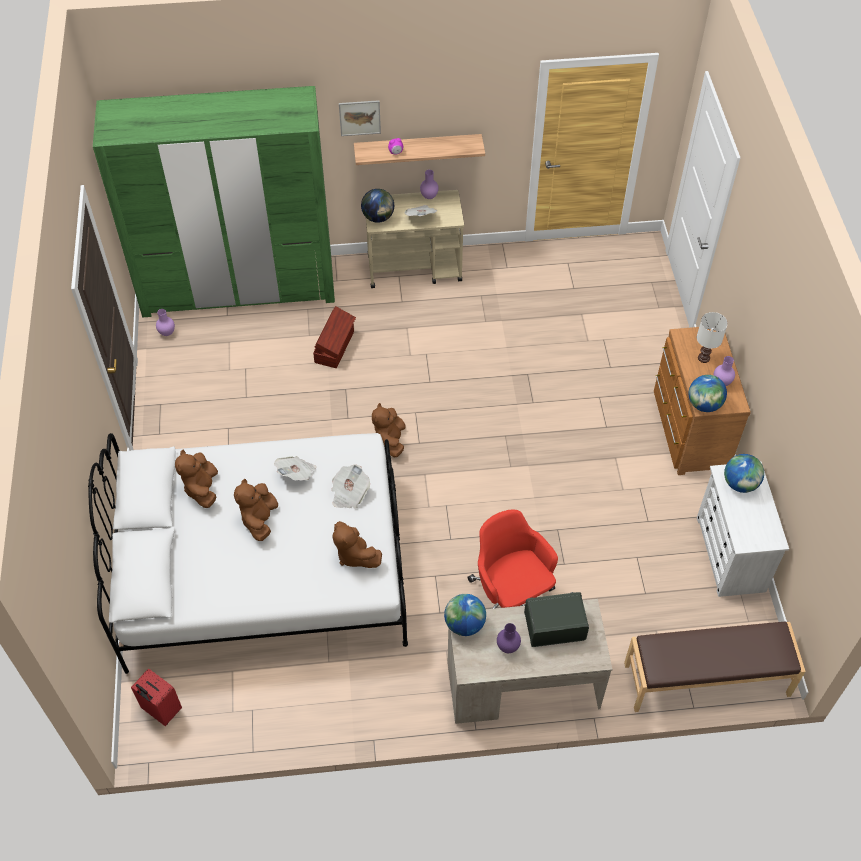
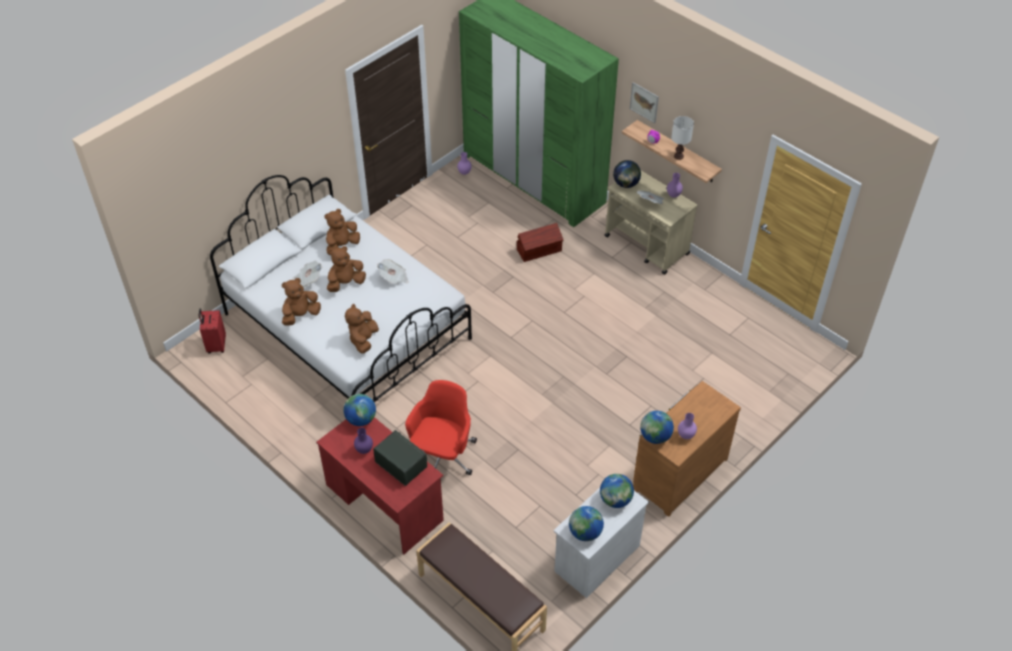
camera: 50 degrees right, 5 degrees down
newspaper [331,464,370,509] -> newspaper moved to [292,261,322,287]
brown plush toy [372,403,406,457] -> brown plush toy moved to [282,278,321,326]
beige desk [448,599,612,724] -> red desk [316,417,444,555]
white table lamp [697,312,728,363] -> white table lamp moved to [671,116,694,160]
none -> globe [569,506,604,541]

